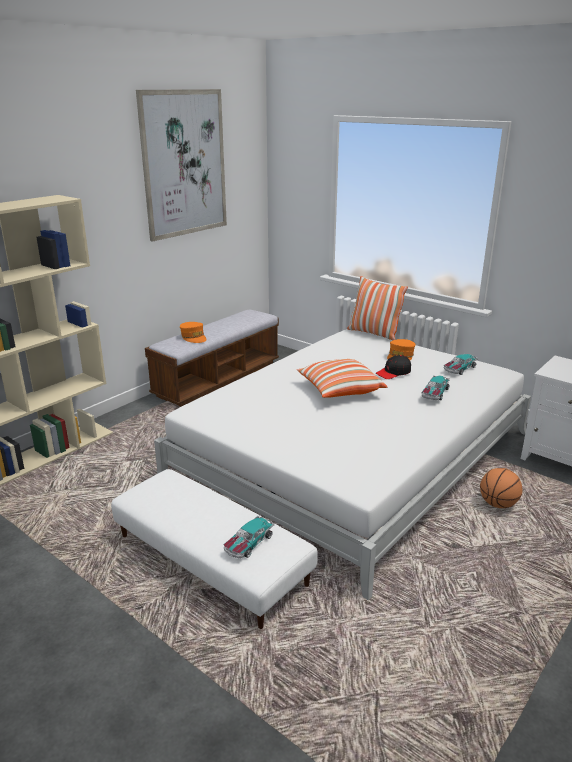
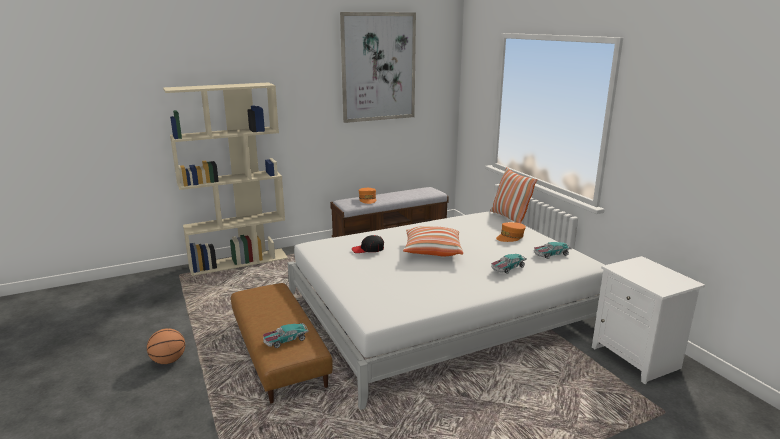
camera: 25 degrees right, 5 degrees down
white ottoman [111,469,318,629] -> brown ottoman [231,283,333,404]
black cap [376,355,411,379] -> black cap moved to [352,235,384,253]
basketball [480,468,522,508] -> basketball moved to [147,328,185,364]

